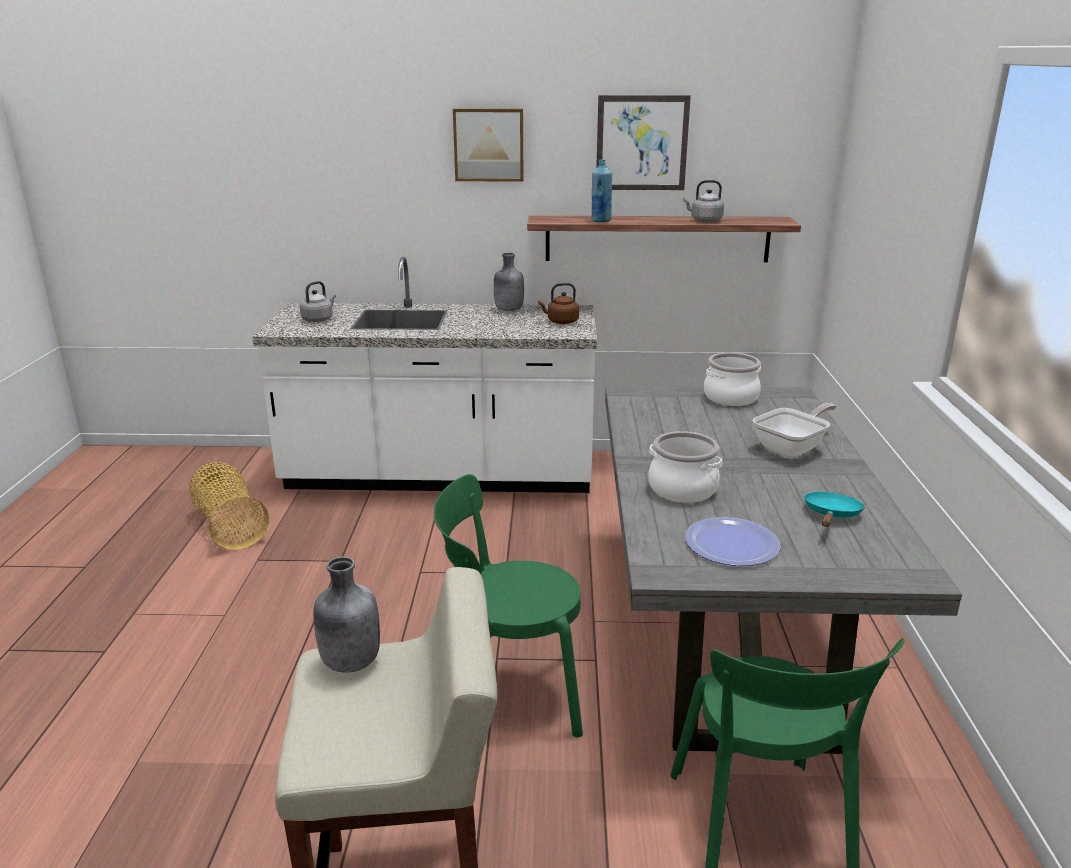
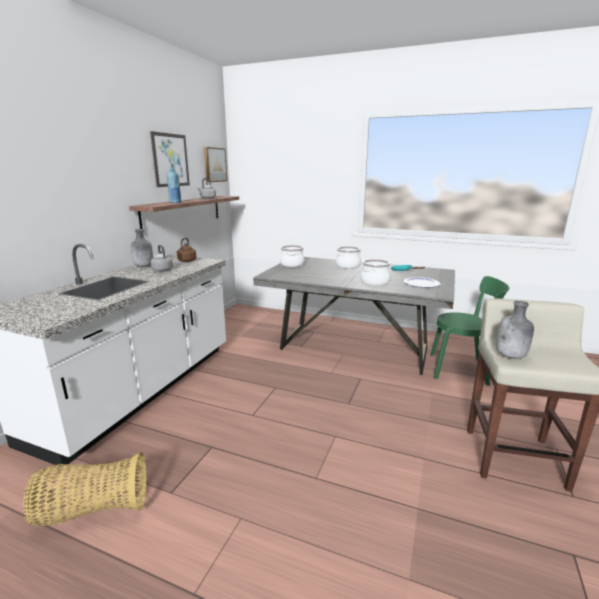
camera: 70 degrees left, 5 degrees down
grey kettle [300,281,336,322] -> grey kettle moved to [151,245,173,272]
green chair [434,474,583,738] -> none
picture [453,109,523,182] -> picture moved to [204,147,227,182]
frying pan [753,403,837,458] -> cooking pot [336,246,361,269]

